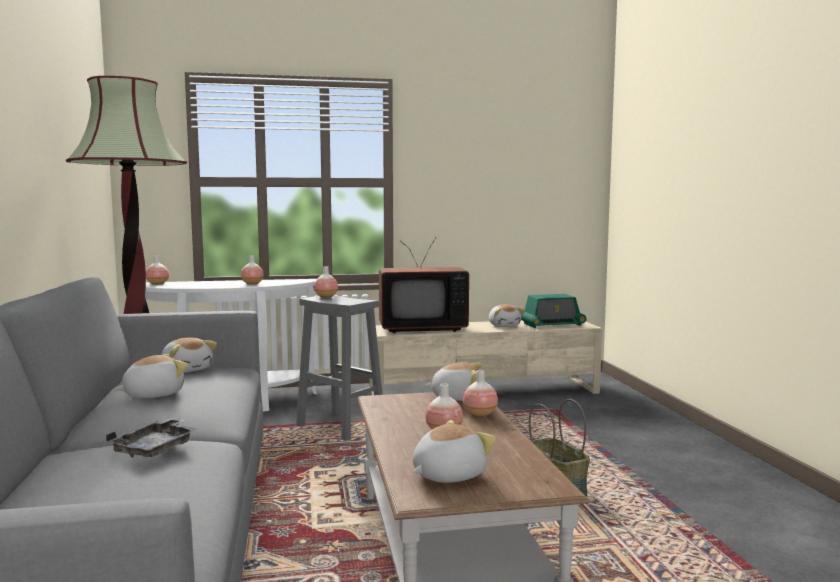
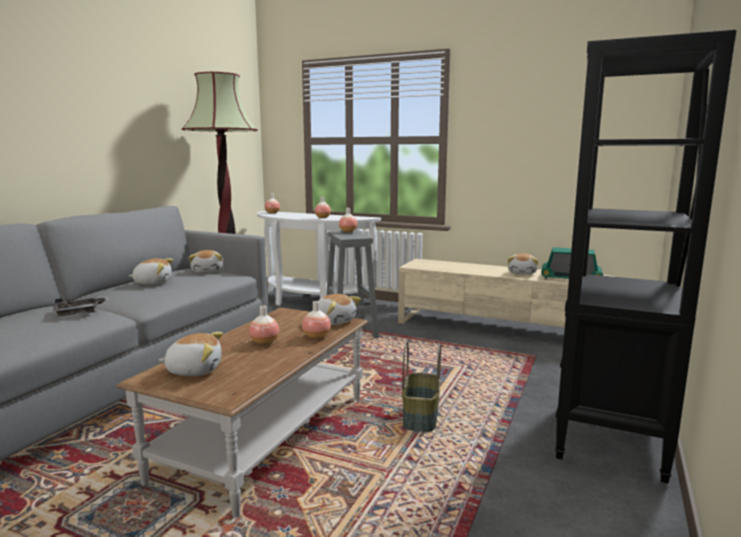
camera: 35 degrees right, 5 degrees up
television [379,238,469,333] -> none
none -> black bookcase [555,30,737,484]

